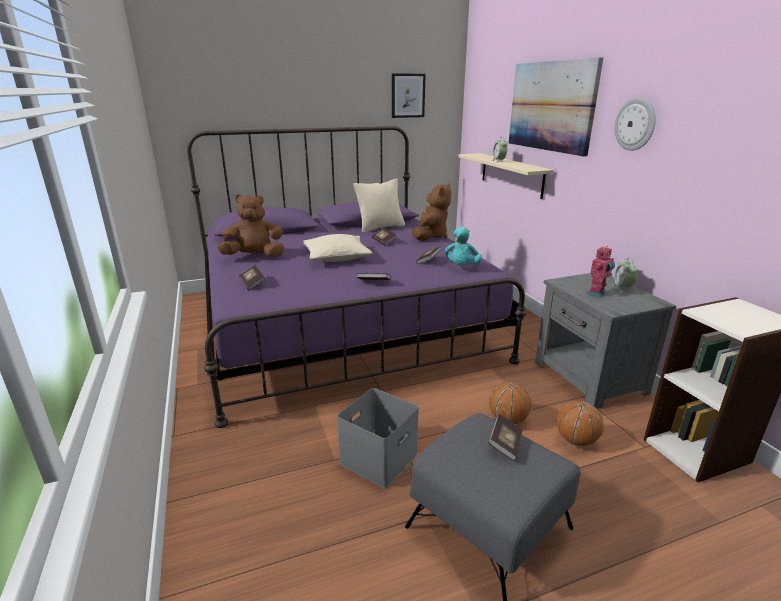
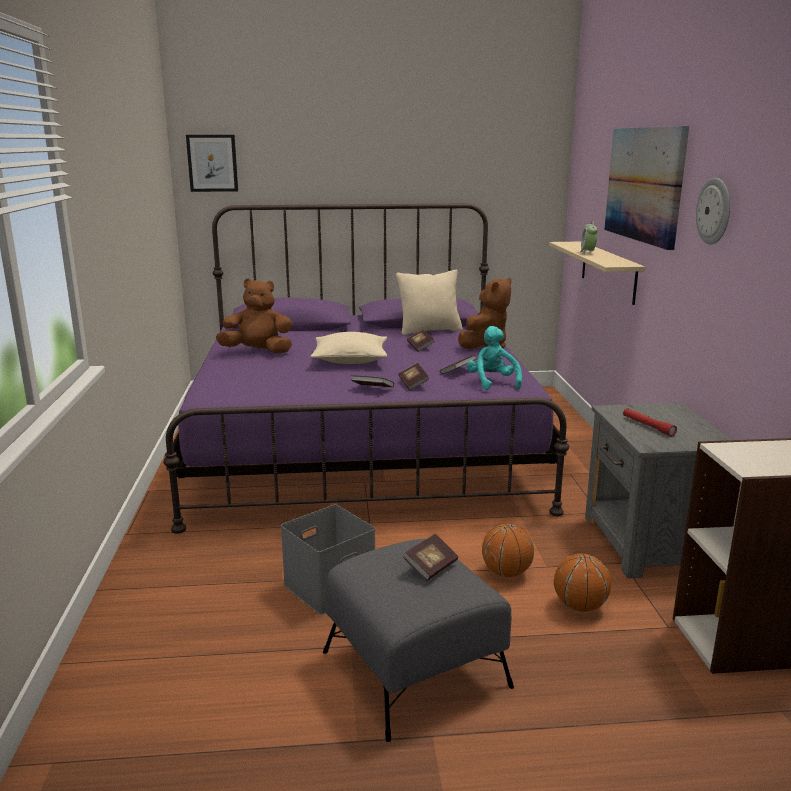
camera: 15 degrees right, 5 degrees down
book [239,265,265,290] -> book moved to [398,363,429,391]
picture [392,73,426,118] -> picture moved to [186,135,238,192]
turquoise plush toy [445,227,482,265] -> turquoise plush toy turned 135 degrees clockwise [467,326,522,390]
toy robot [586,246,615,297] -> red flashlight [623,408,677,437]
alarm clock [612,258,638,293] -> none

